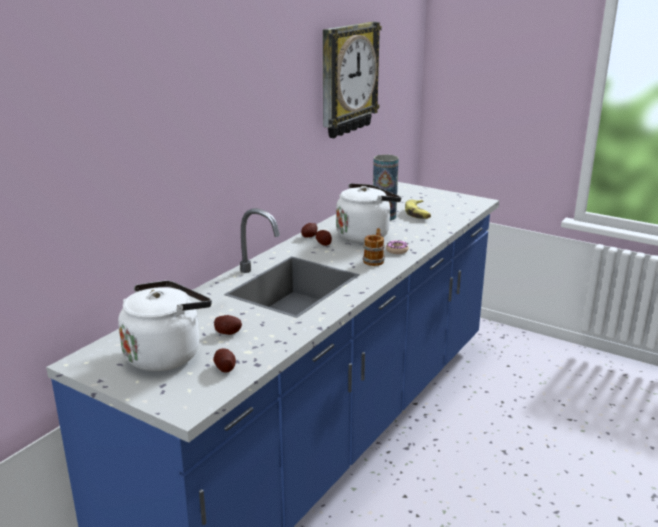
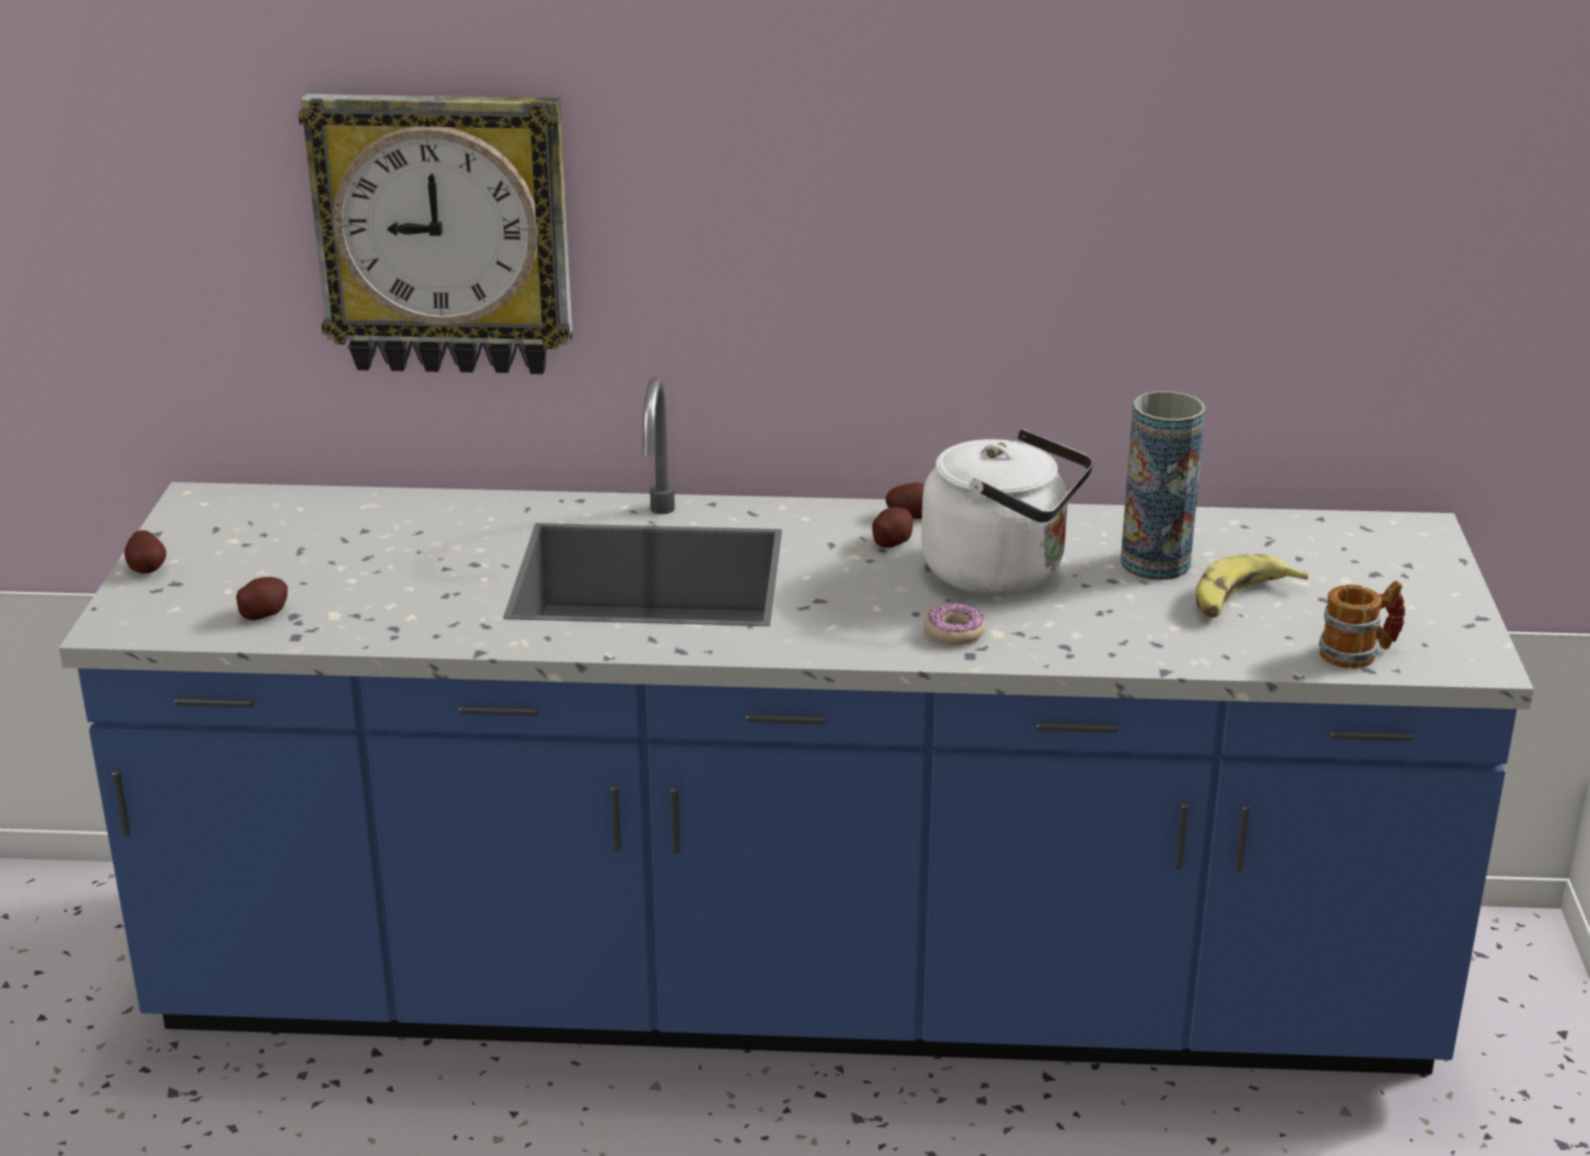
camera: 60 degrees right, 5 degrees up
white kettle [118,280,212,371] -> none
potato [214,315,242,335] -> potato moved to [124,530,166,574]
wall clock [323,22,382,138] -> wall clock moved to [298,94,573,374]
mug [363,228,385,266] -> mug moved to [1319,580,1405,669]

